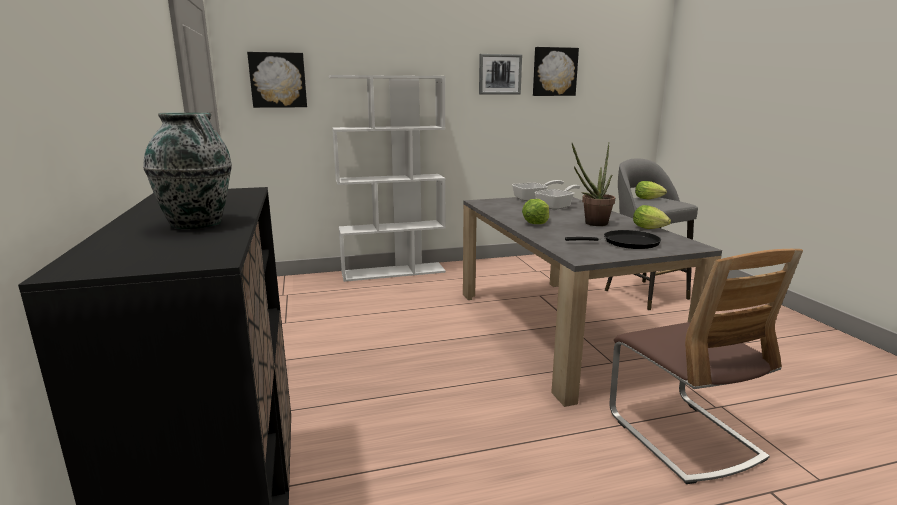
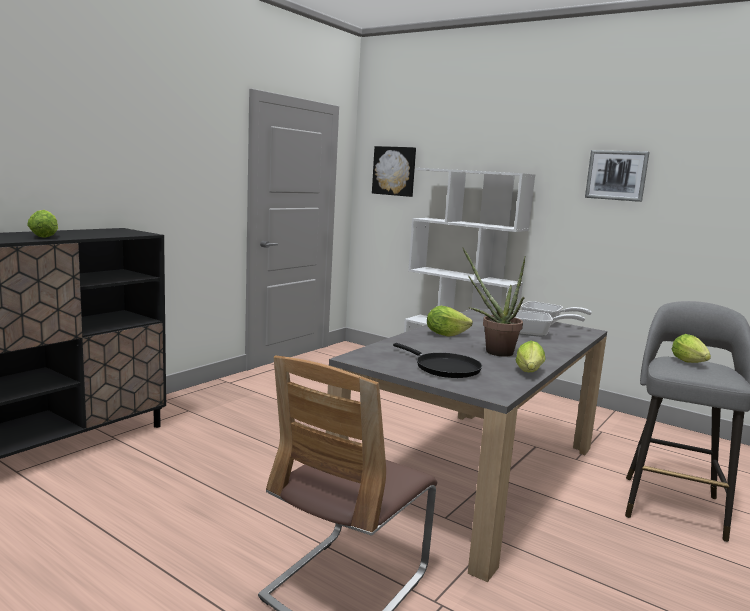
camera: 50 degrees right, 5 degrees down
vase [143,113,232,229] -> lettuce [27,210,58,238]
picture [533,47,579,96] -> none

